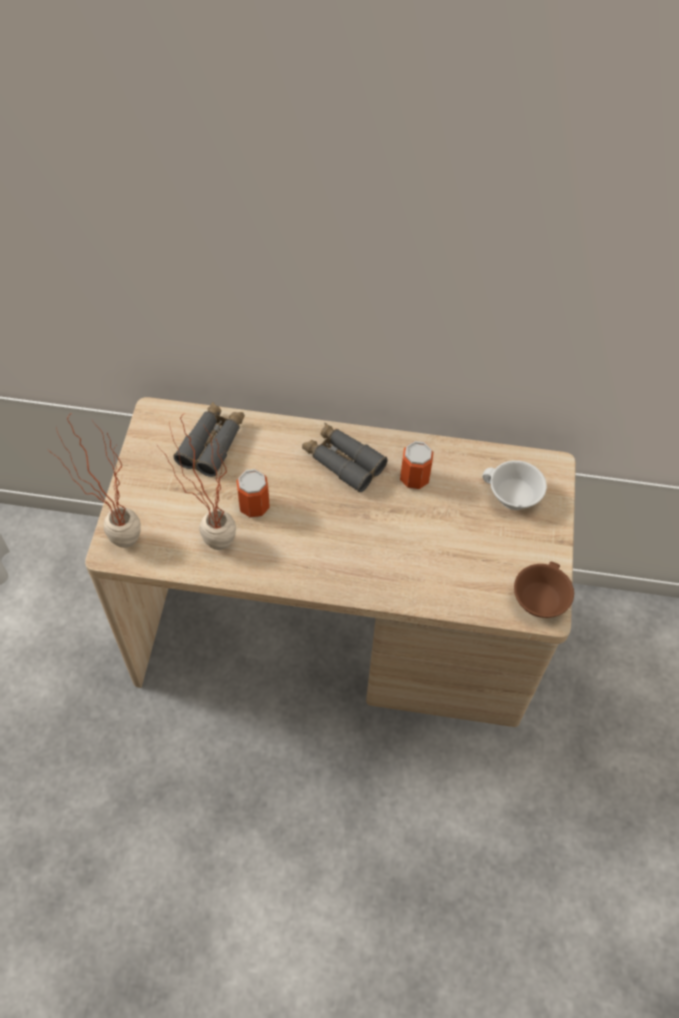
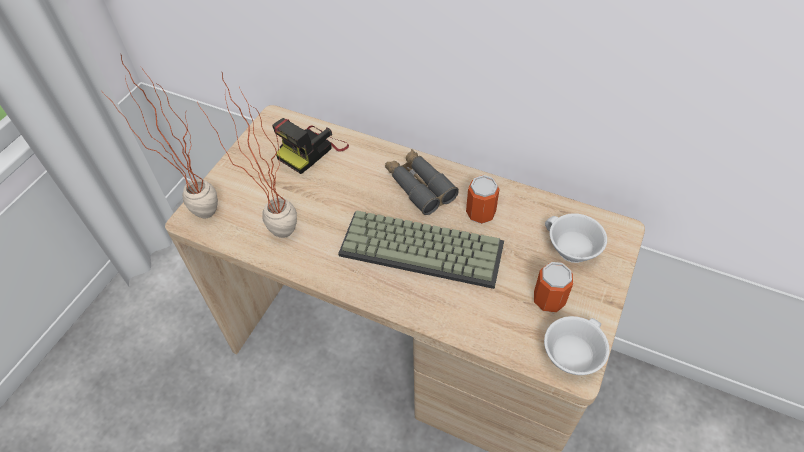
camera: 20 degrees right, 5 degrees down
grey binoculars [173,402,245,477] -> camera [272,118,349,174]
can [236,469,270,518] -> can moved to [534,262,573,312]
brown cup [514,562,574,618] -> white cup [544,316,609,375]
none -> keyboard [338,210,504,289]

